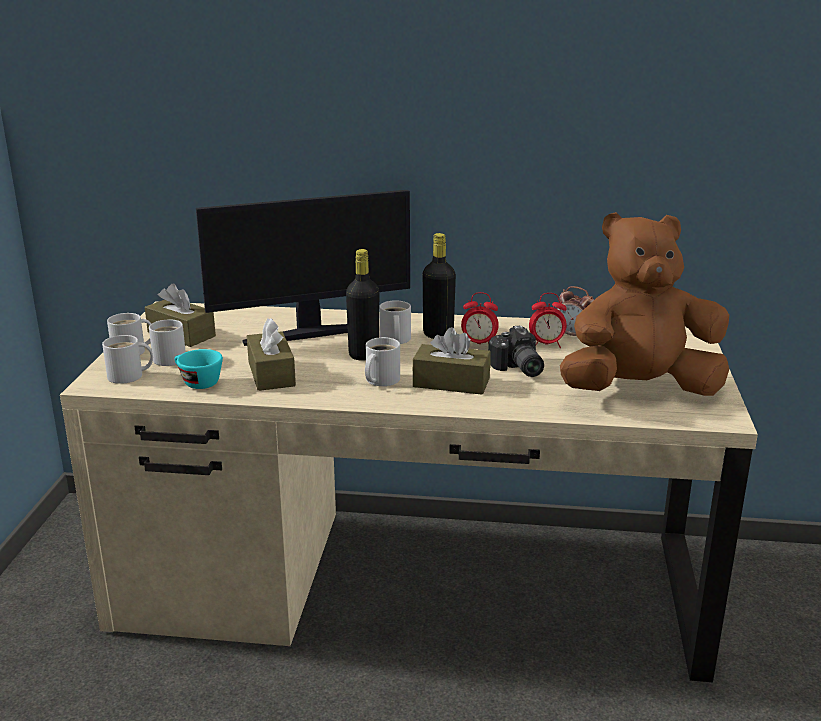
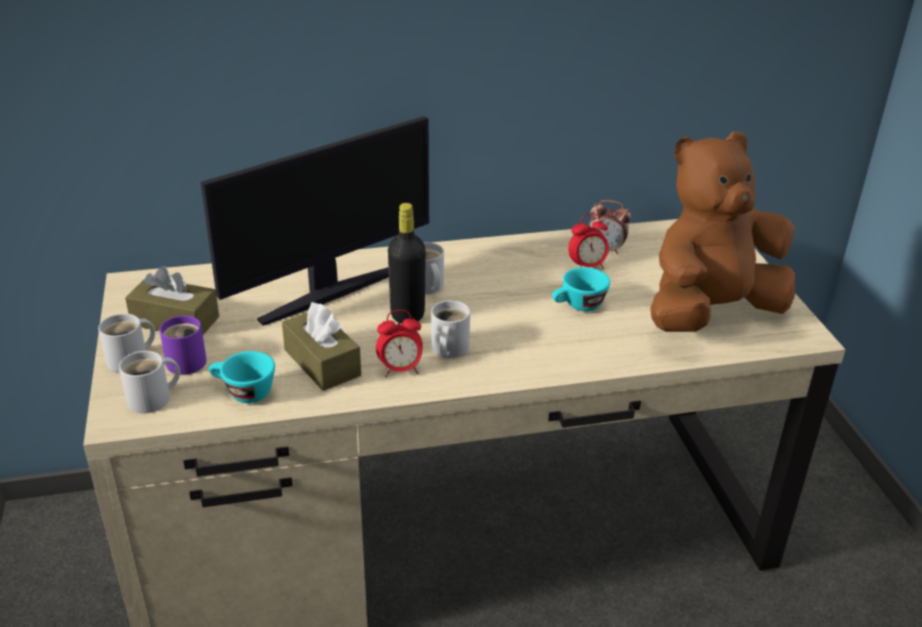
camera: 20 degrees left, 10 degrees up
white mug [149,320,186,366] -> purple mug [160,316,207,375]
brown tissue box [413,327,491,395] -> none
black bottle [423,233,456,339] -> none
alarm clock [461,292,499,344] -> alarm clock moved to [376,310,423,377]
camera [488,325,544,377] -> turquoise cup [552,267,610,311]

